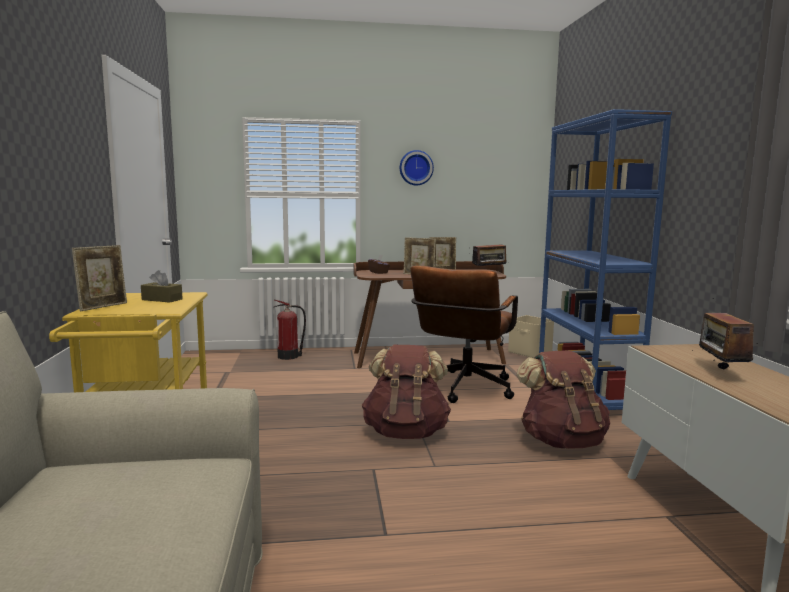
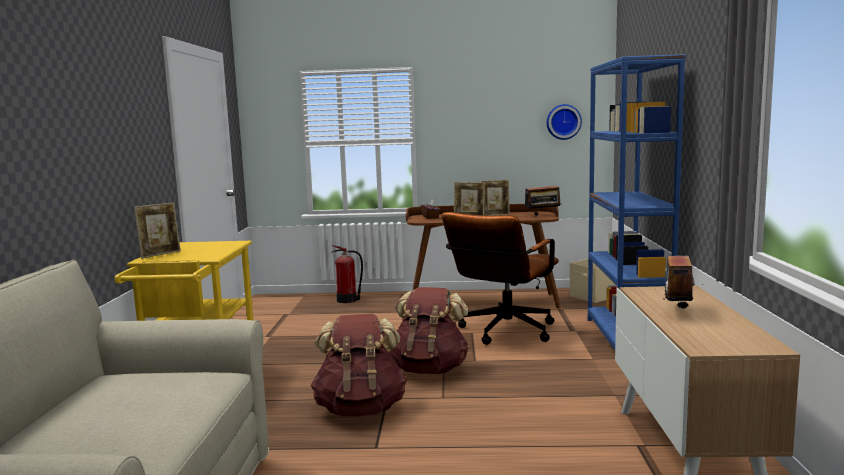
camera: 10 degrees right, 0 degrees up
brown tissue box [141,270,183,303] -> none
wall clock [400,150,434,186] -> wall clock moved to [547,104,582,140]
brown backpack [517,350,610,449] -> brown backpack moved to [311,314,407,417]

